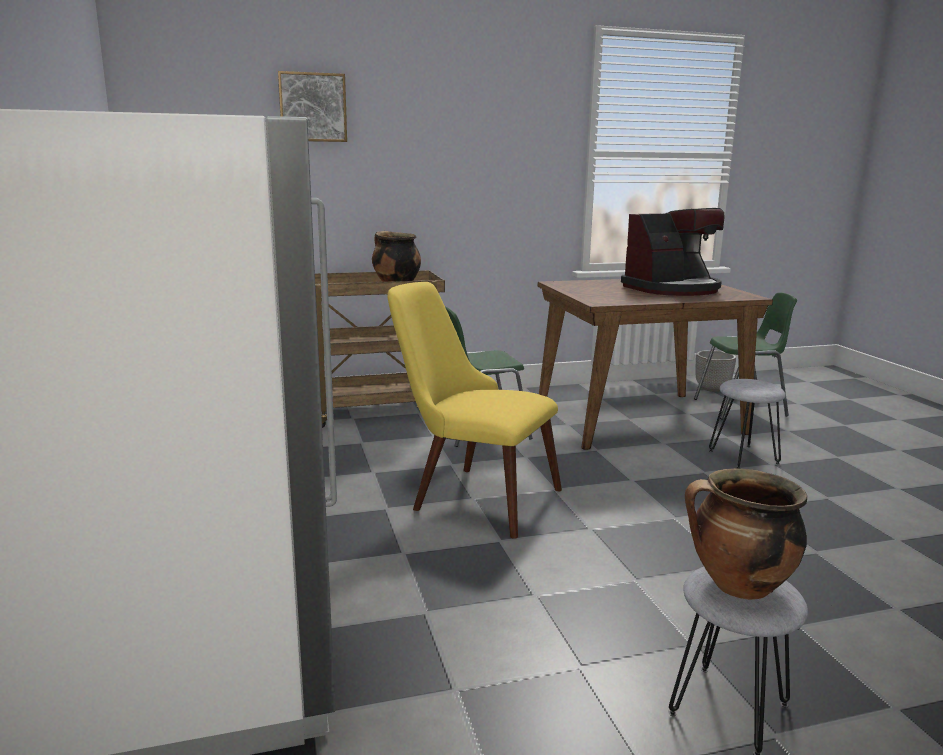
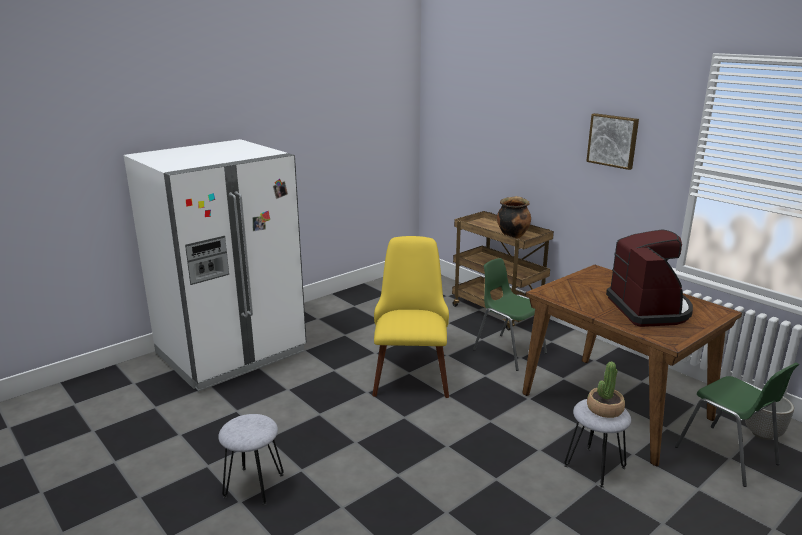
camera: 65 degrees right, 5 degrees up
picture [278,71,347,142] -> picture moved to [586,113,639,170]
coffee machine [621,208,725,296] -> coffee machine turned 135 degrees counterclockwise [606,230,693,327]
cooking pot [685,469,807,600] -> none
none -> potted plant [587,362,625,418]

